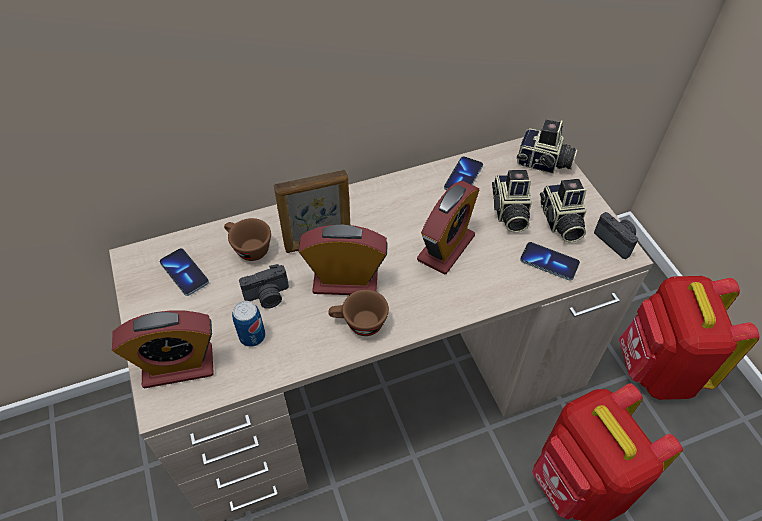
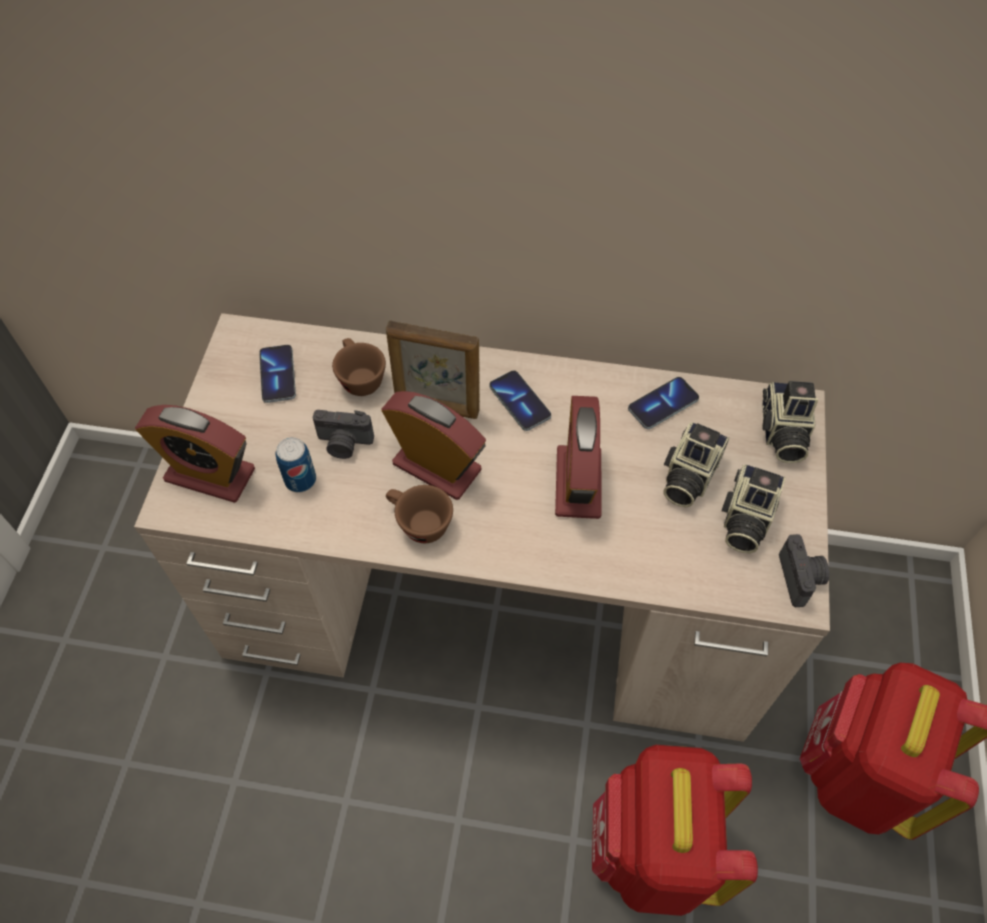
camera: 30 degrees right, 5 degrees up
alarm clock [417,181,479,275] -> alarm clock turned 120 degrees clockwise [555,396,601,519]
camera [517,120,578,174] -> camera turned 45 degrees clockwise [762,381,818,463]
phone [520,242,580,281] -> phone moved to [489,370,551,431]

